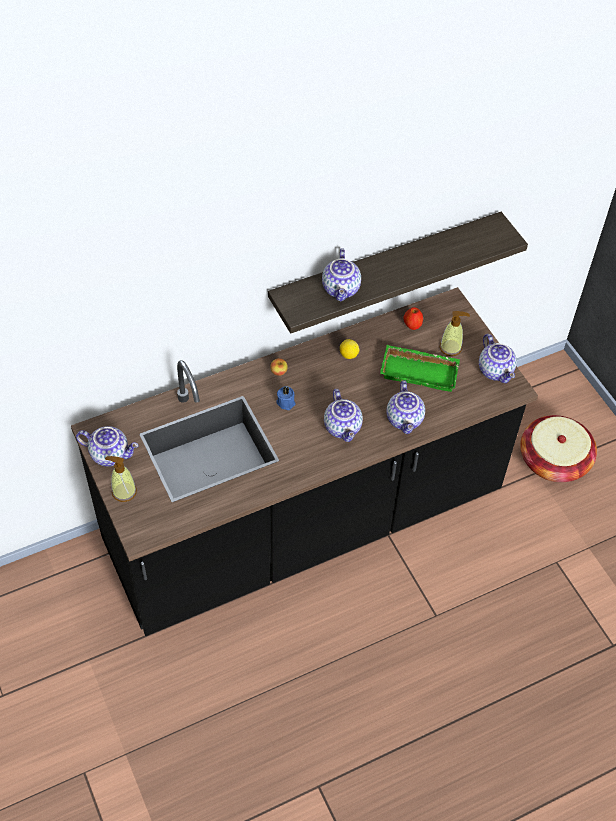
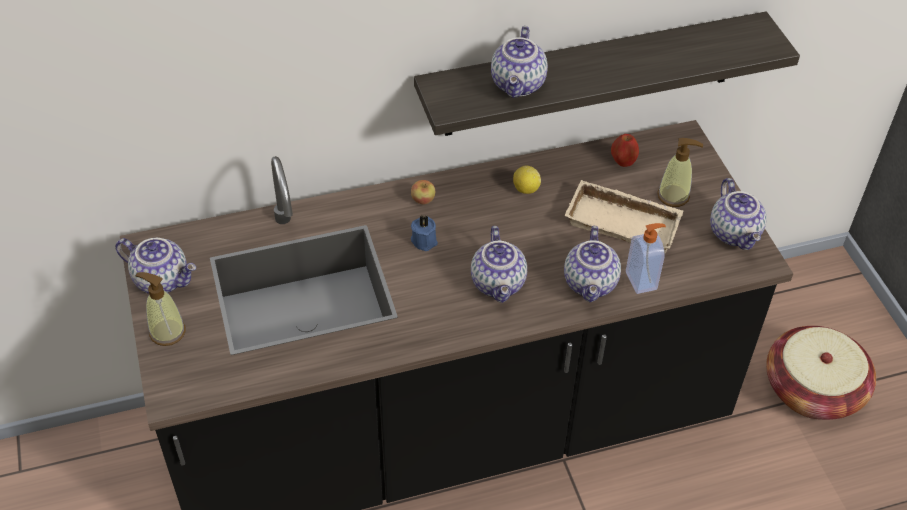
camera: 10 degrees right, 5 degrees down
green tray [380,345,460,392] -> beige tray [565,180,684,253]
none -> soap dispenser [626,223,666,294]

